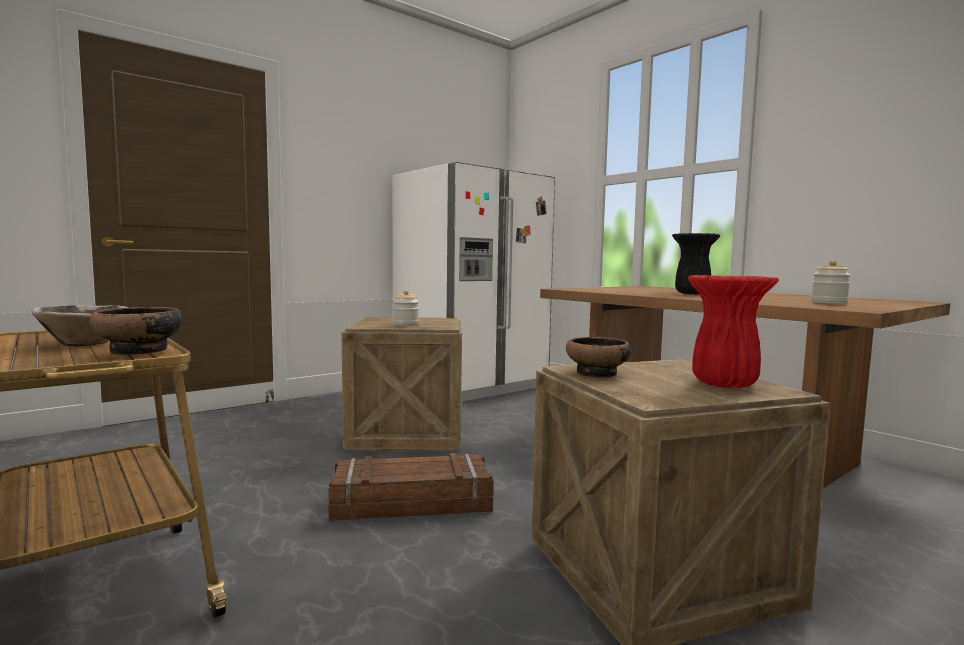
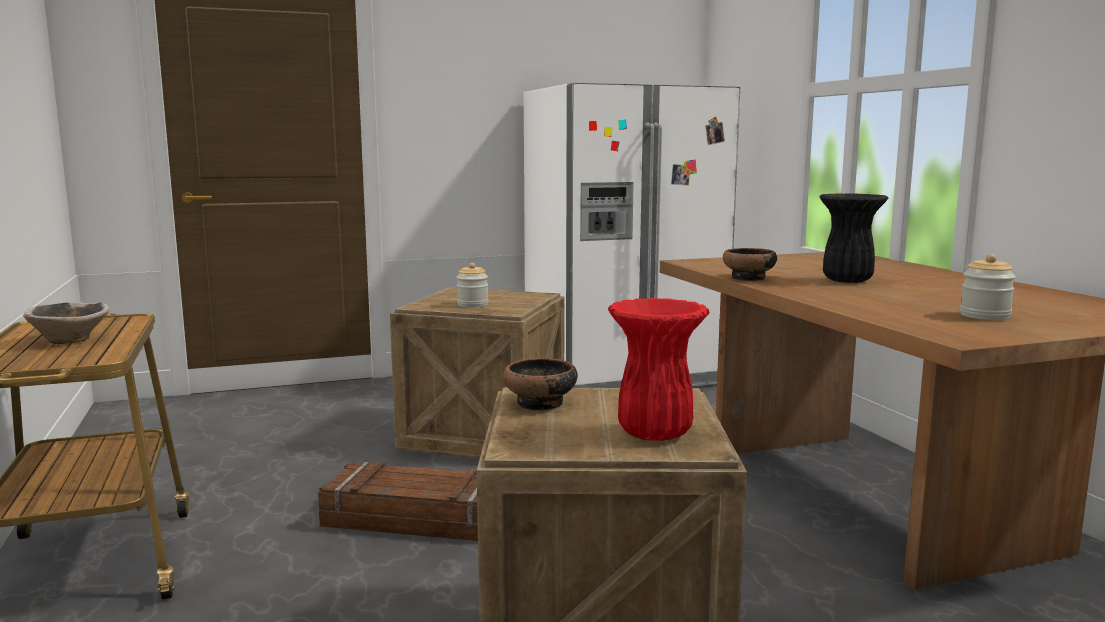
camera: 20 degrees right, 5 degrees up
bowl [89,307,183,355] -> bowl moved to [723,248,777,281]

